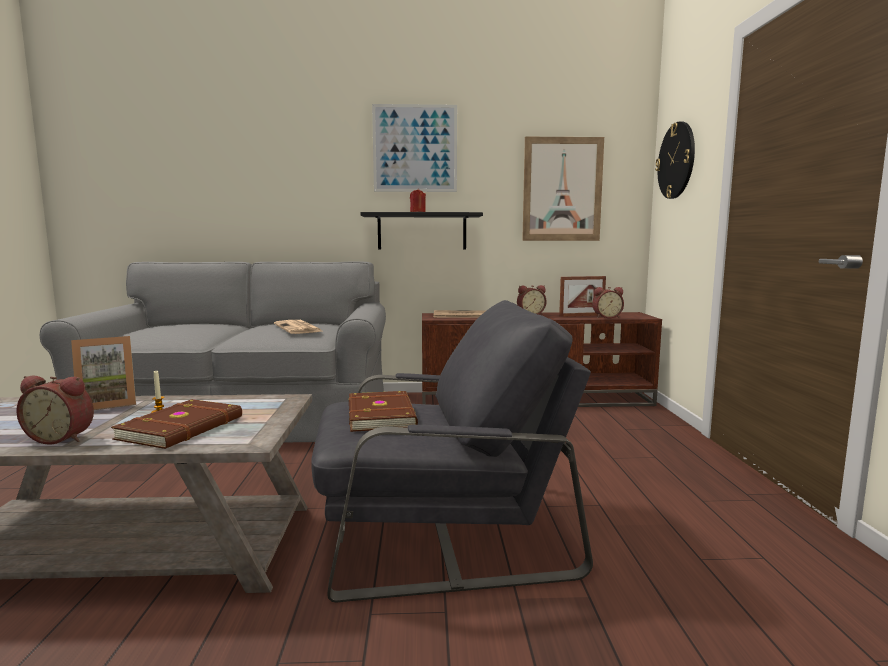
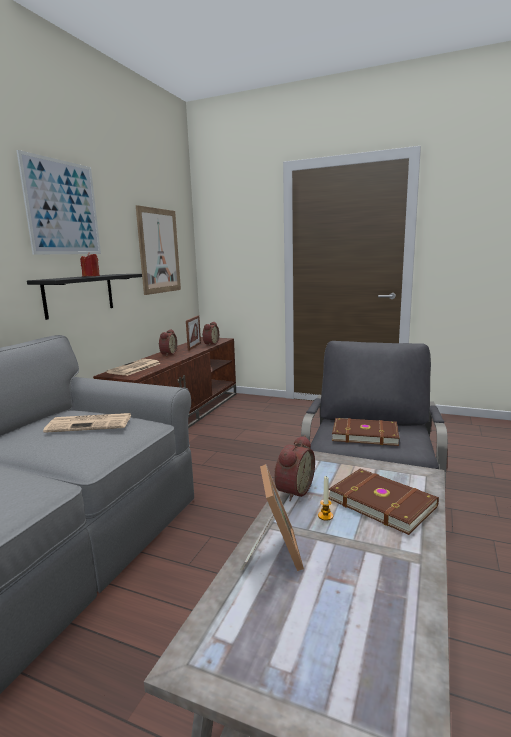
camera: 65 degrees left, 5 degrees up
alarm clock [16,376,94,444] -> alarm clock moved to [274,435,315,501]
wall clock [655,122,695,199] -> none

